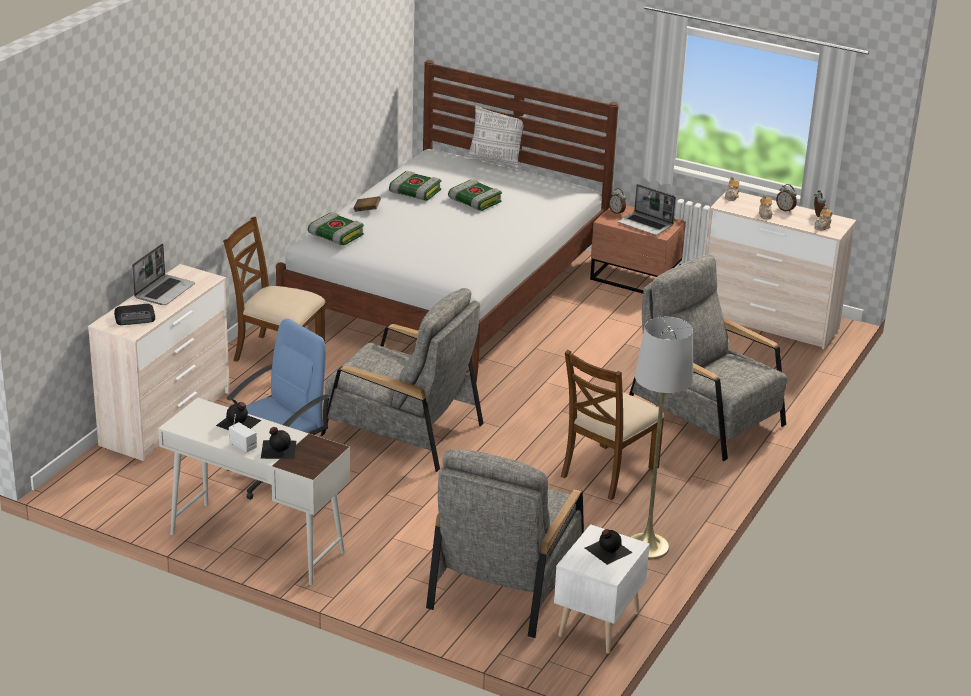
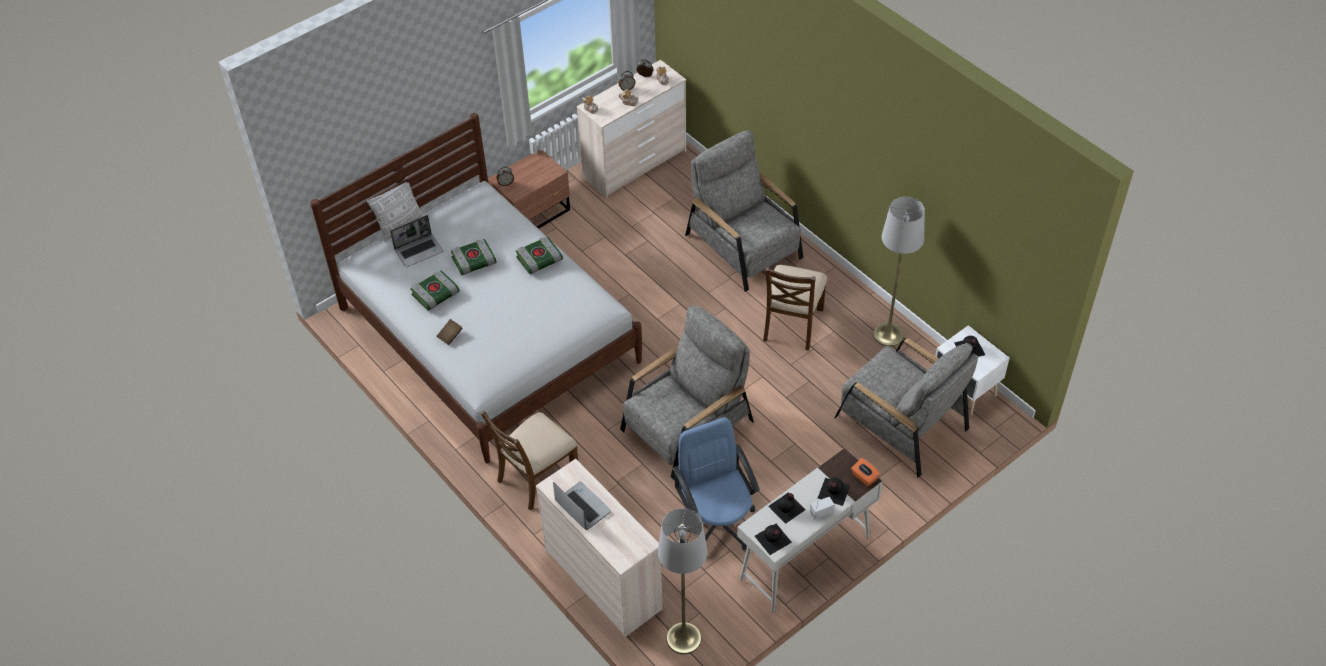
camera: 65 degrees left, 20 degrees up
radio [114,304,155,325] -> none
book [308,212,364,245] -> book moved to [515,236,563,274]
brown chair [561,350,664,500] -> brown chair turned 45 degrees clockwise [763,265,827,351]
laptop [618,184,676,235] -> laptop moved to [390,215,443,267]
grey armchair [629,255,787,461] -> grey armchair turned 75 degrees clockwise [685,130,803,292]
none -> grey floor lamp [658,508,708,654]
none -> black bottle [755,524,792,555]
none -> orange tissue box [851,458,881,486]

